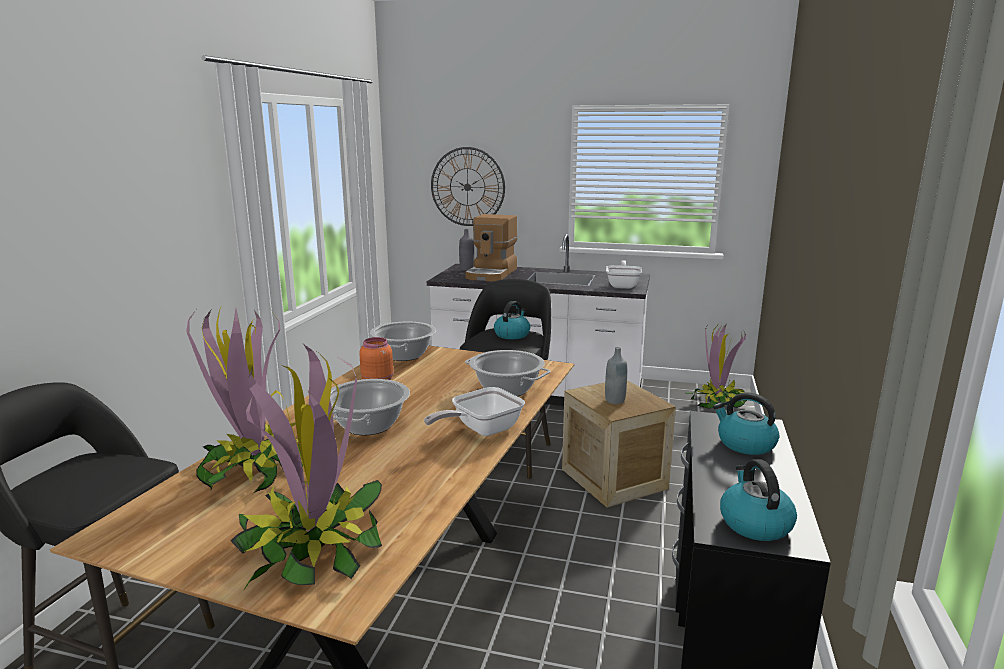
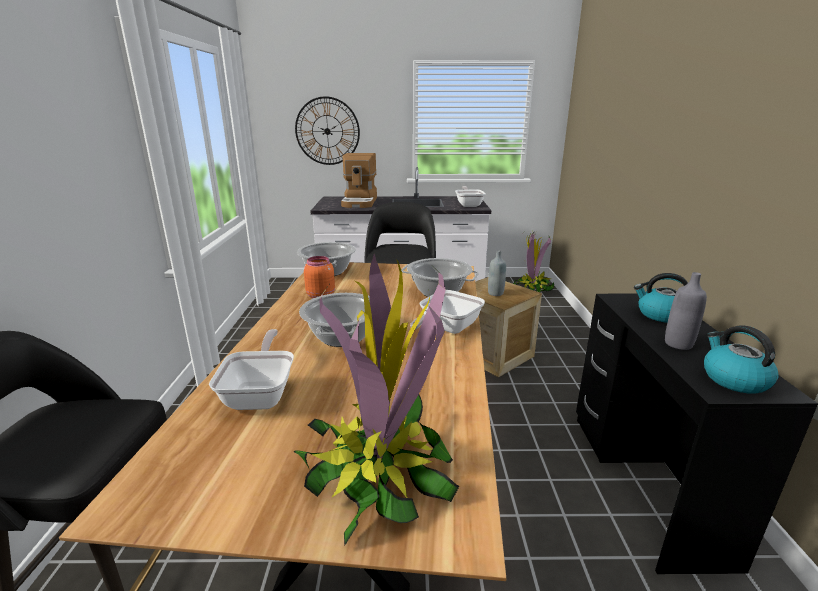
camera: 15 degrees left, 5 degrees up
potted plant [186,305,303,493] -> frying pan [209,329,294,410]
grey bottle [459,229,474,271] -> grey bottle moved to [665,272,707,350]
kettle [494,301,530,339] -> none

